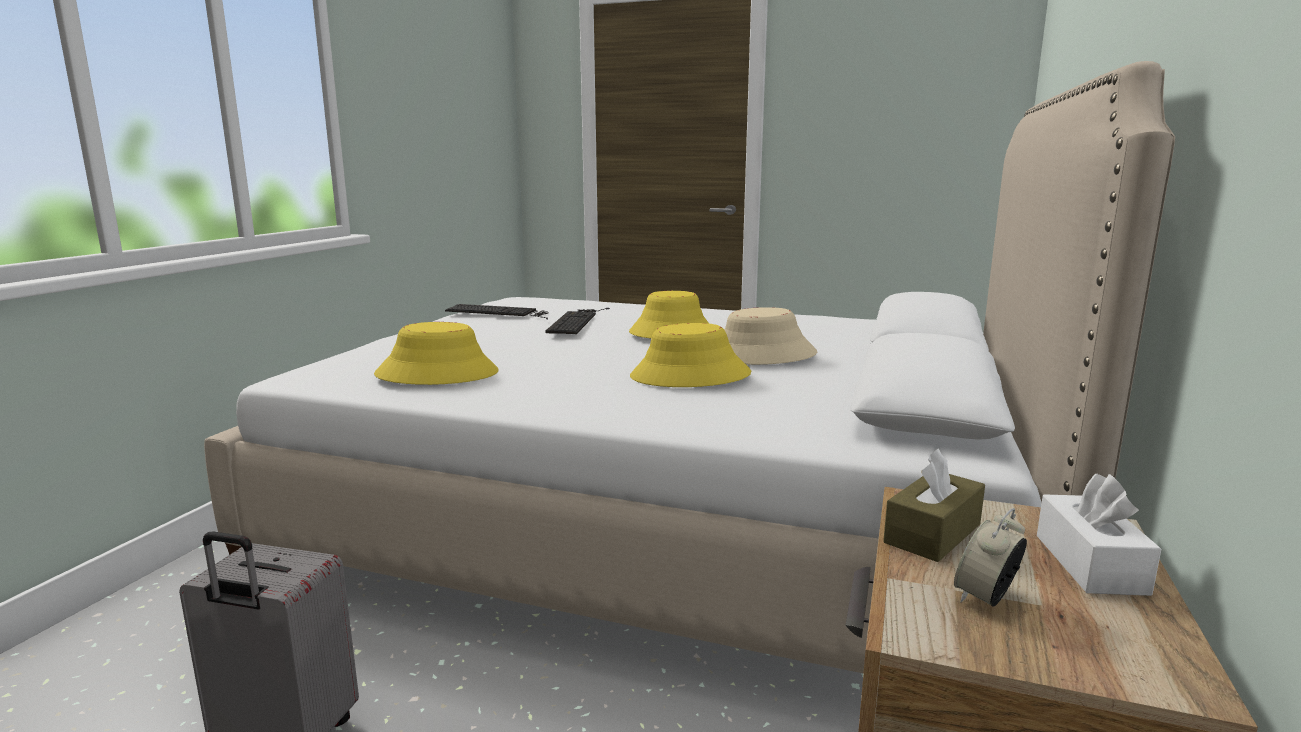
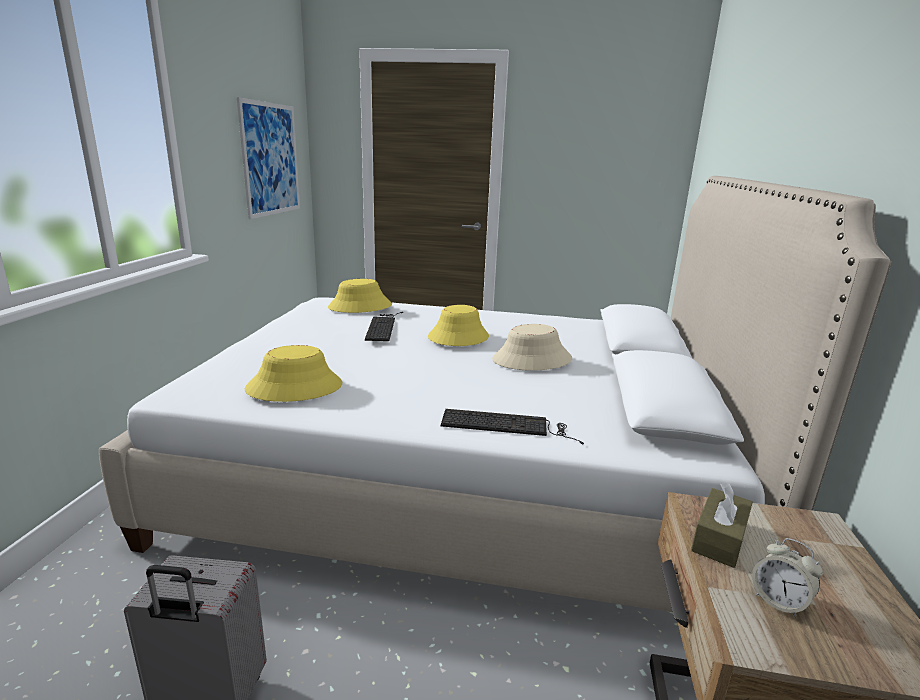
camera: 10 degrees left, 5 degrees up
keyboard [445,304,549,320] -> keyboard moved to [441,409,584,444]
yellow hat [630,323,751,387] -> yellow hat moved to [328,279,392,313]
alarm clock [954,508,1027,607] -> alarm clock turned 75 degrees counterclockwise [752,538,823,618]
white tissue box [1037,474,1161,596] -> none
none -> picture [237,97,300,219]

